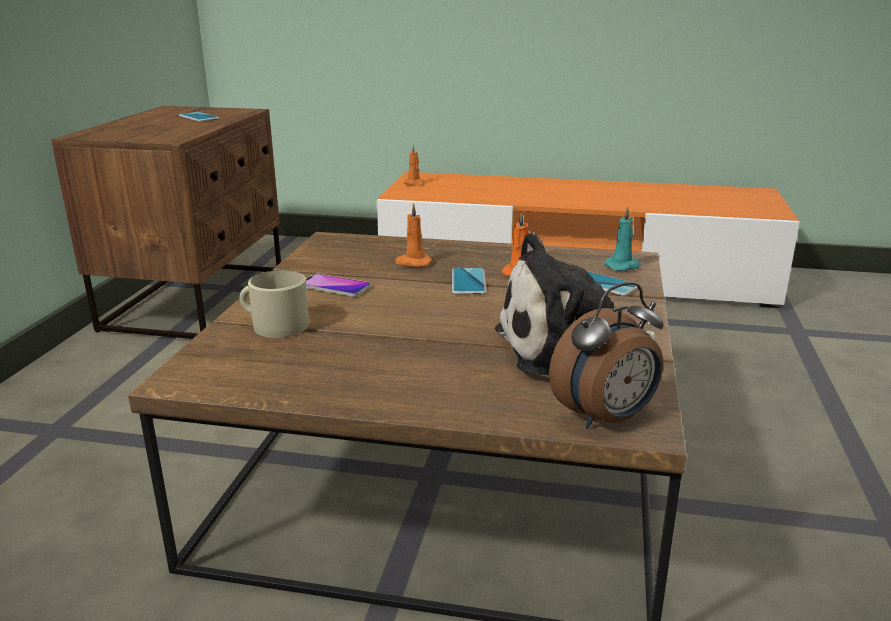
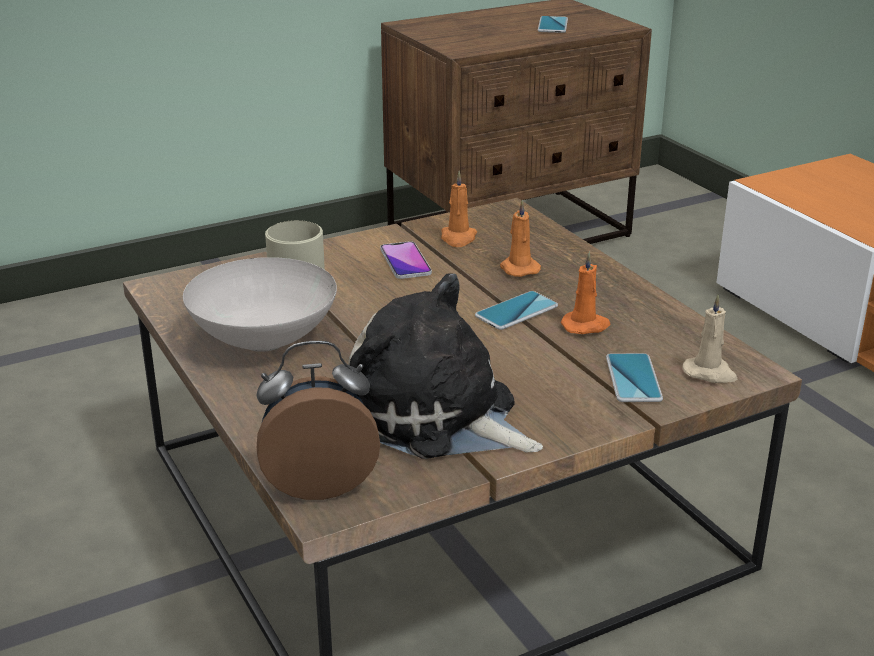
camera: 50 degrees right, 5 degrees up
orange candle [403,144,425,186] -> orange candle moved to [441,171,477,247]
alarm clock [549,282,664,429] -> alarm clock turned 150 degrees clockwise [256,341,380,500]
turquoise candle [604,206,641,271] -> beige candle [682,294,738,383]
none -> white bowl [183,257,337,352]

